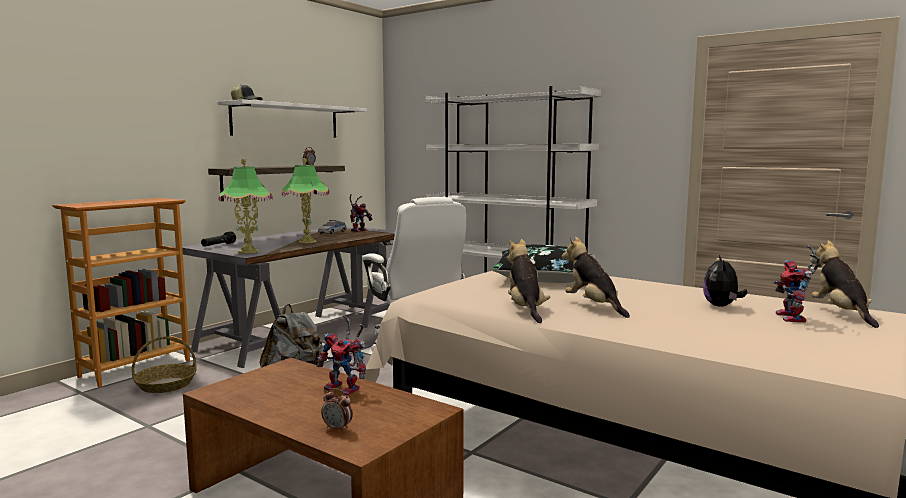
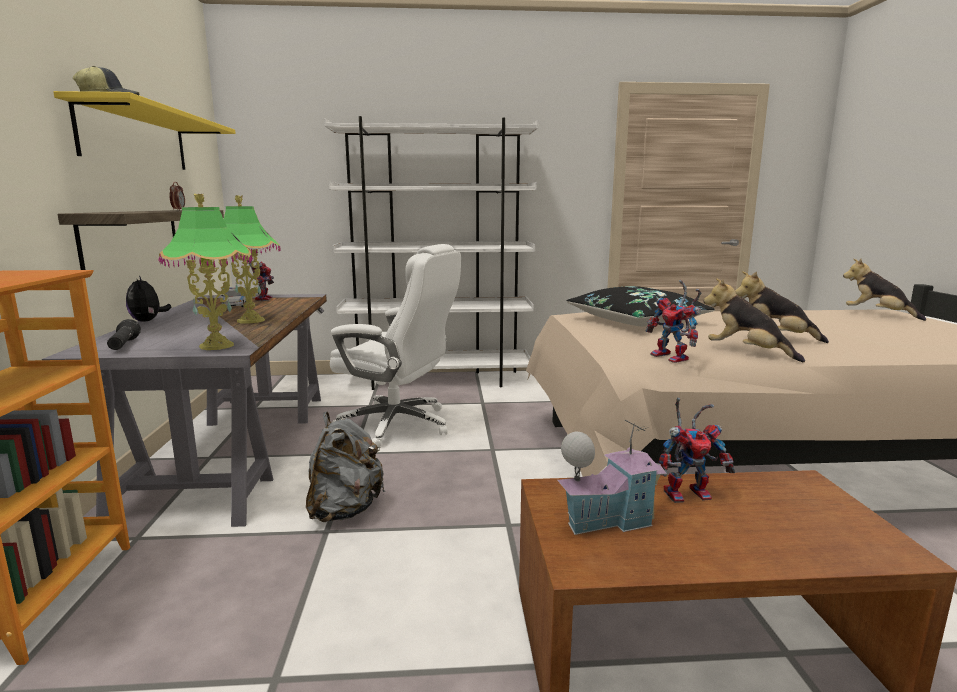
camera: 40 degrees left, 5 degrees up
basket [132,336,197,393] -> none
white shelf [217,99,367,138] -> yellow shelf [53,91,236,170]
alarm clock [321,388,353,432] -> none
plush toy [703,255,747,307] -> plush toy moved to [126,276,171,322]
toy robot [773,245,820,322] -> toy robot moved to [645,280,701,363]
none -> toy house [557,420,667,535]

